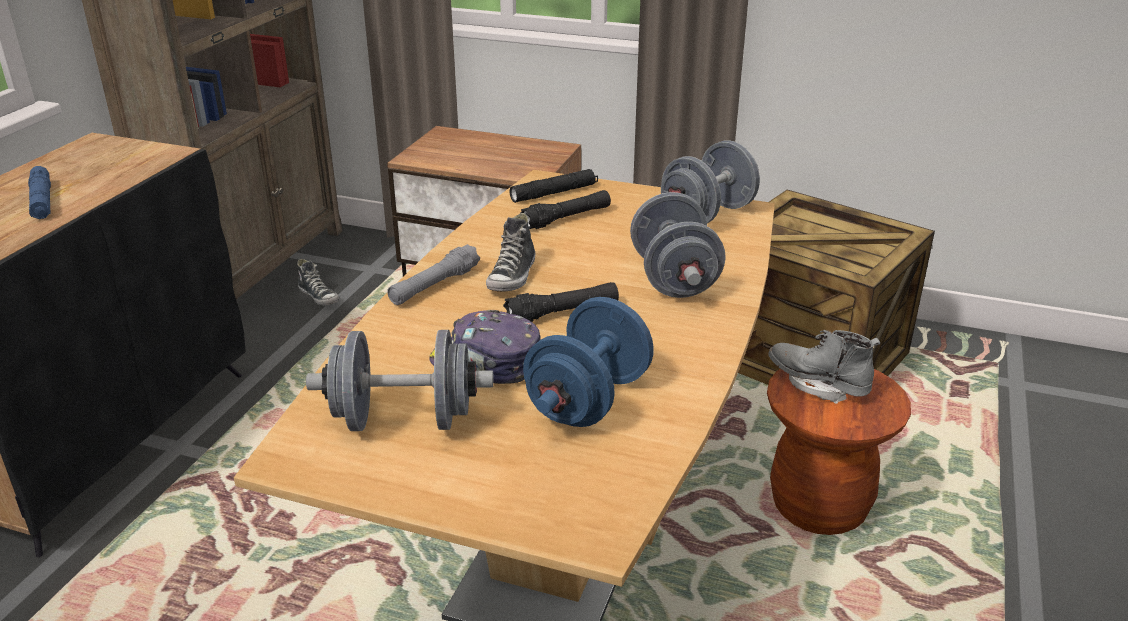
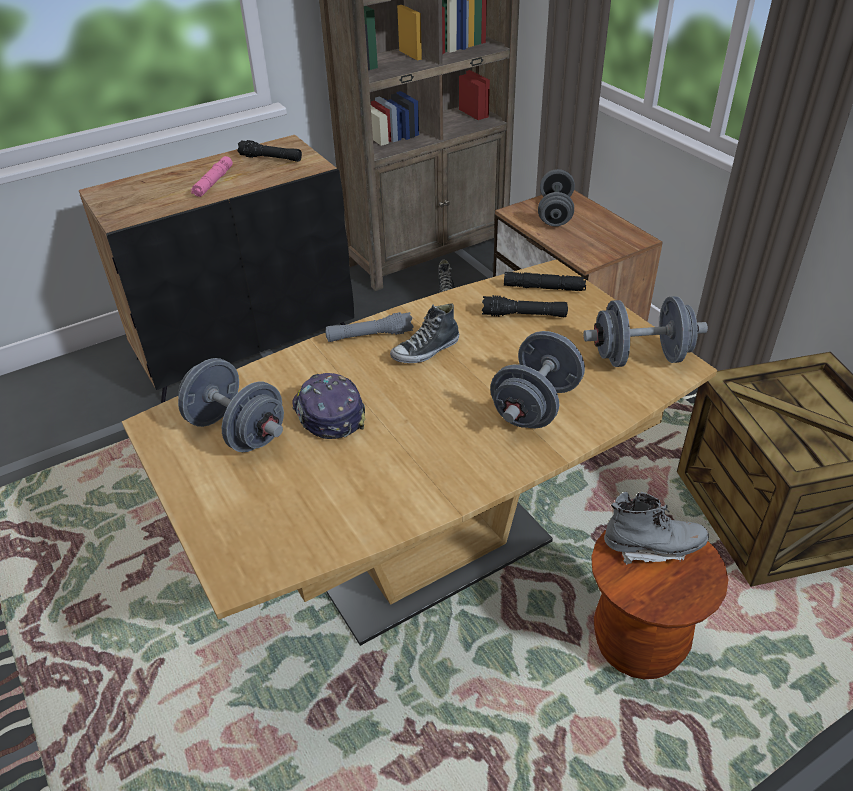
camera: 40 degrees right, 10 degrees up
blue flashlight [28,166,51,219] -> pink flashlight [191,156,233,197]
black flashlight [503,282,619,322] -> black flashlight moved to [237,140,302,162]
blue dumbbell [523,297,654,427] -> none
grey boot [768,330,880,404] -> grey boot turned 105 degrees clockwise [604,492,709,565]
none -> grey dumbbell [538,169,575,227]

